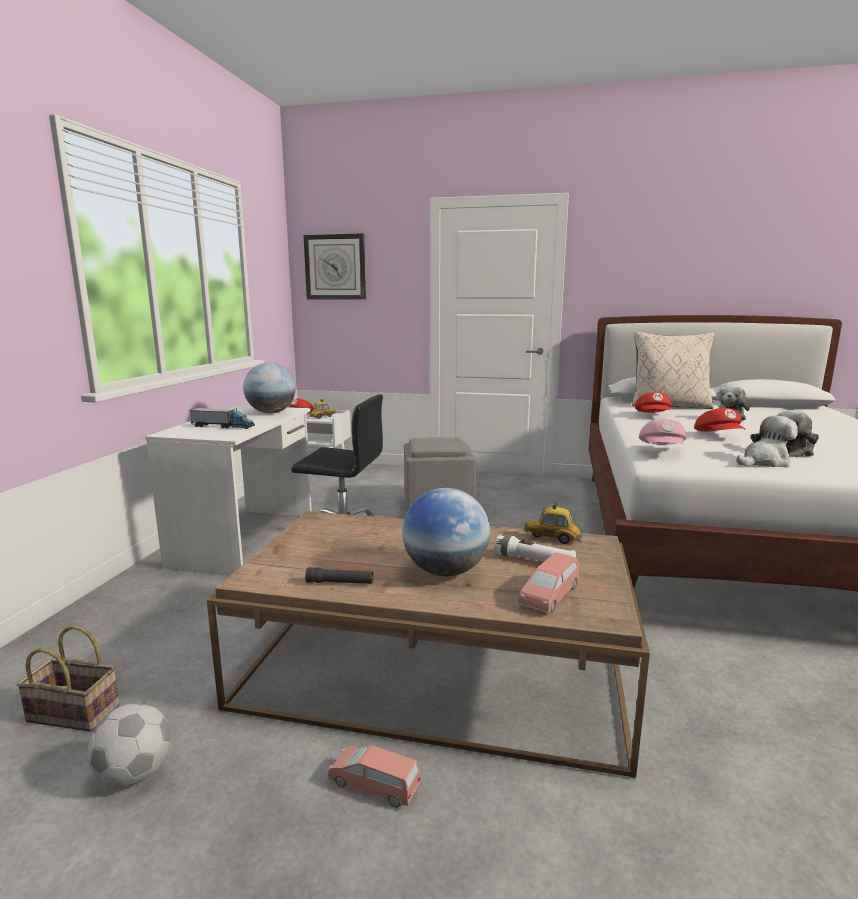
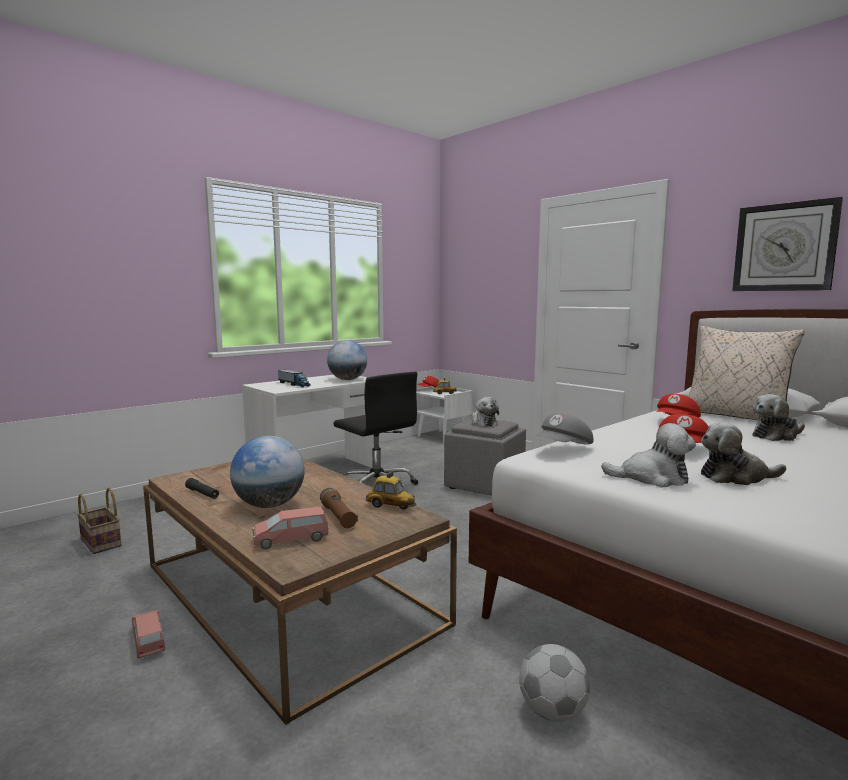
camera: 35 degrees right, 5 degrees down
football [87,703,171,787] -> football moved to [519,644,590,722]
wall clock [303,233,366,300] -> wall clock moved to [732,197,843,291]
white flashlight [495,534,576,562] -> brown flashlight [320,488,358,528]
toy car [524,502,583,544] -> toy car turned 150 degrees clockwise [365,471,416,509]
pink cap [639,419,687,445] -> grey cap [535,413,593,445]
none -> plush toy [472,397,499,427]

